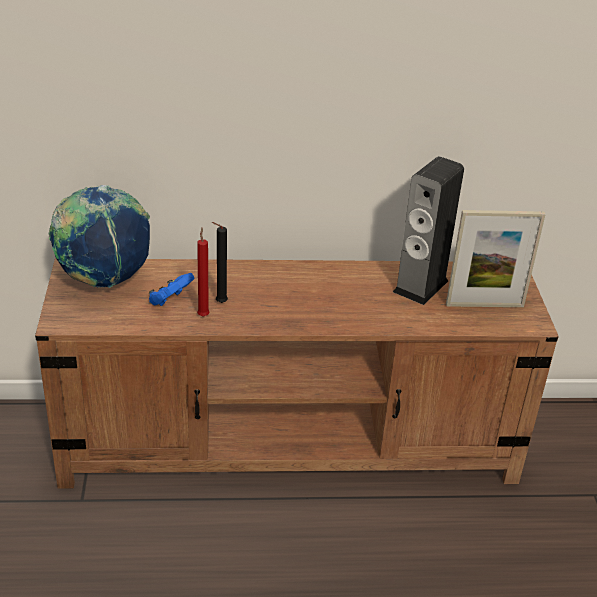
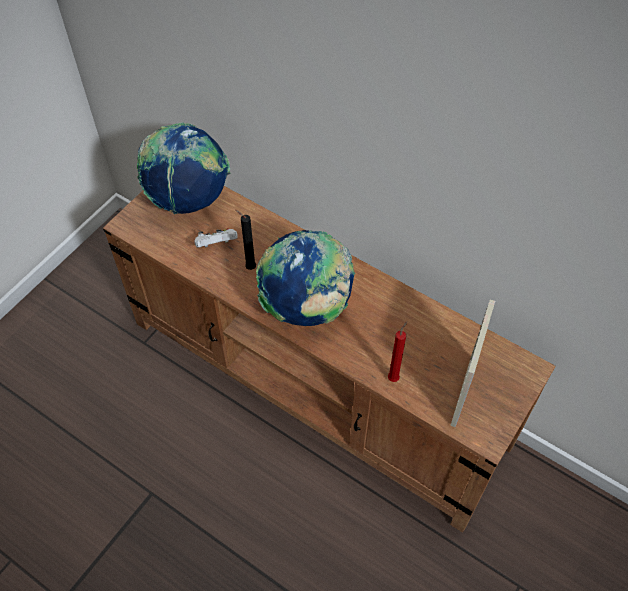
camera: 40 degrees right, 20 degrees up
blue game controller [149,273,195,306] -> white game controller [194,228,238,248]
red candle [197,228,210,317] -> red candle moved to [388,321,407,382]
speaker [393,156,464,305] -> none
picture frame [446,210,546,307] -> picture frame turned 105 degrees counterclockwise [450,300,495,427]
none -> globe [256,230,355,326]

